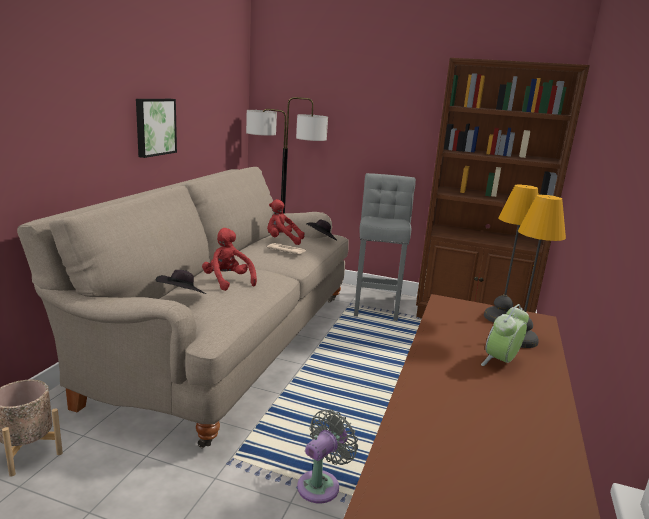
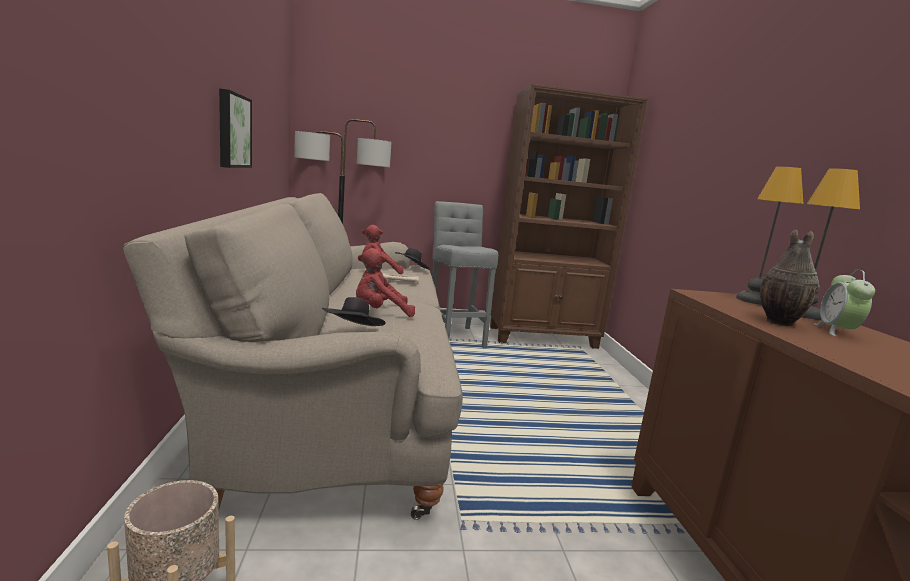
camera: 25 degrees left, 5 degrees down
red plush toy [202,228,257,291] -> red plush toy turned 45 degrees counterclockwise [356,248,415,317]
grey fan [297,409,358,503] -> none
none -> vase [760,230,819,326]

